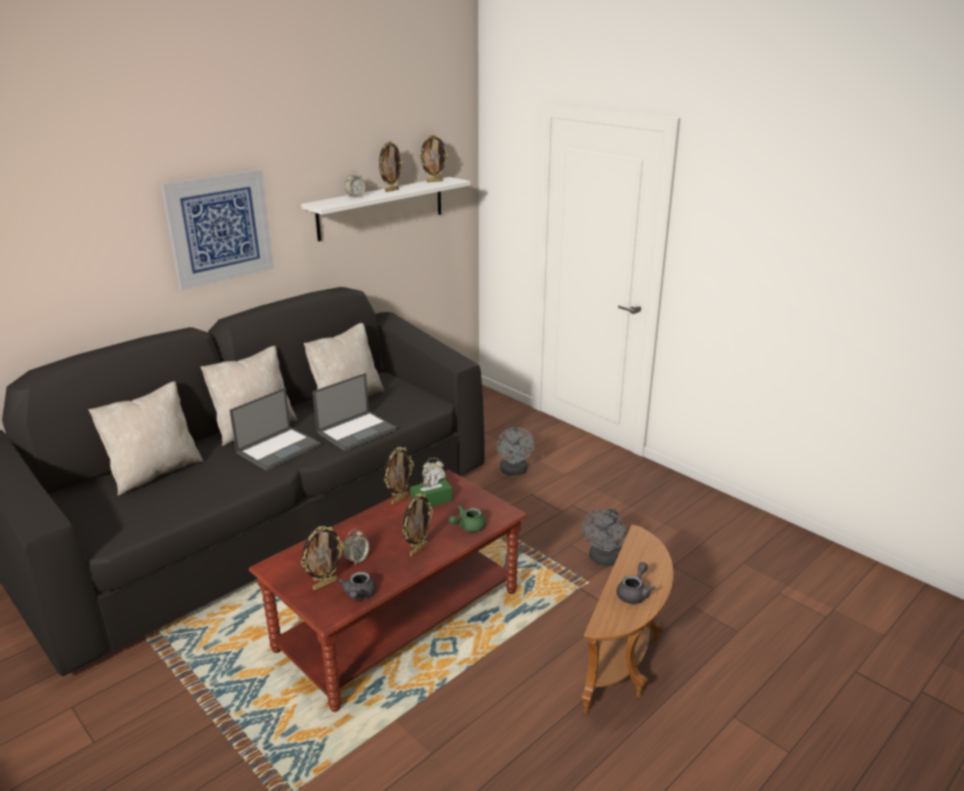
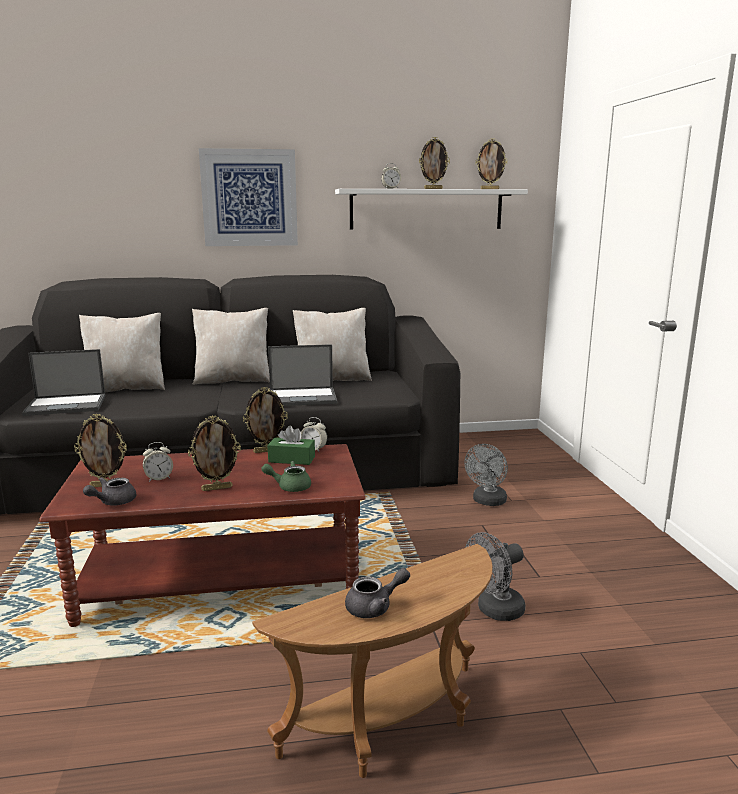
camera: 35 degrees right, 10 degrees down
laptop [229,388,321,471] -> laptop moved to [22,349,106,416]

